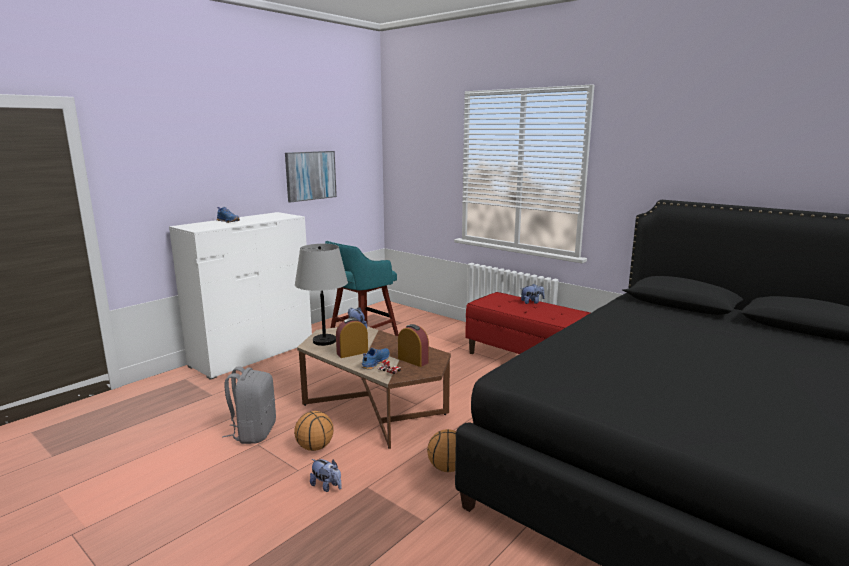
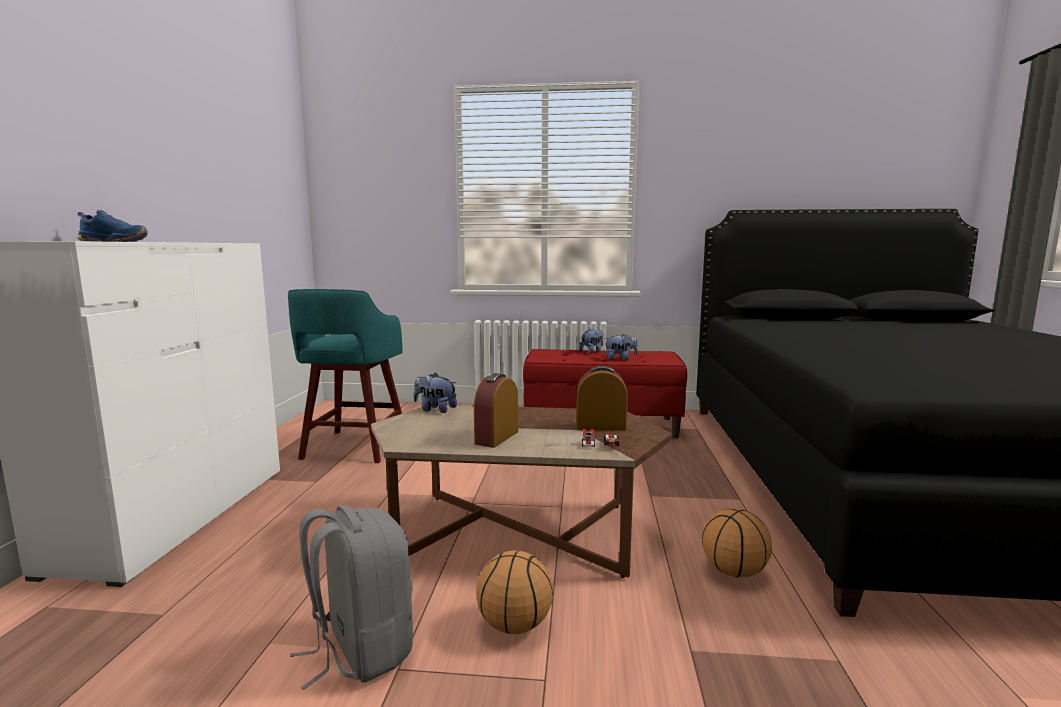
camera: 35 degrees left, 5 degrees down
picture [285,151,337,202] -> none
grey table lamp [295,244,348,346] -> none
plush toy [310,459,342,492] -> plush toy moved to [604,334,638,361]
blue shoe [362,348,390,370] -> none

